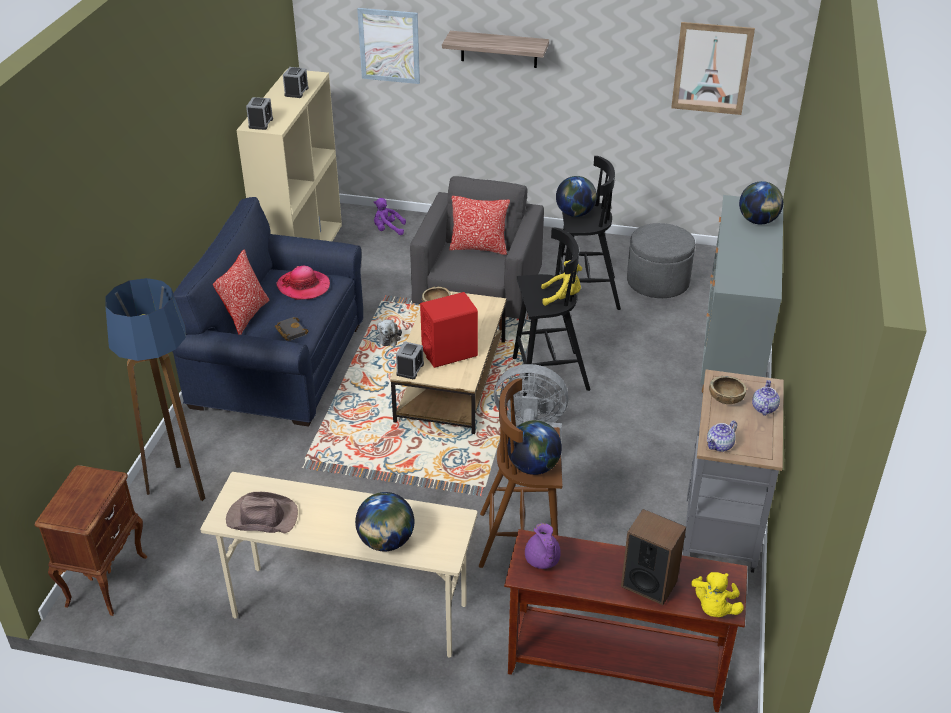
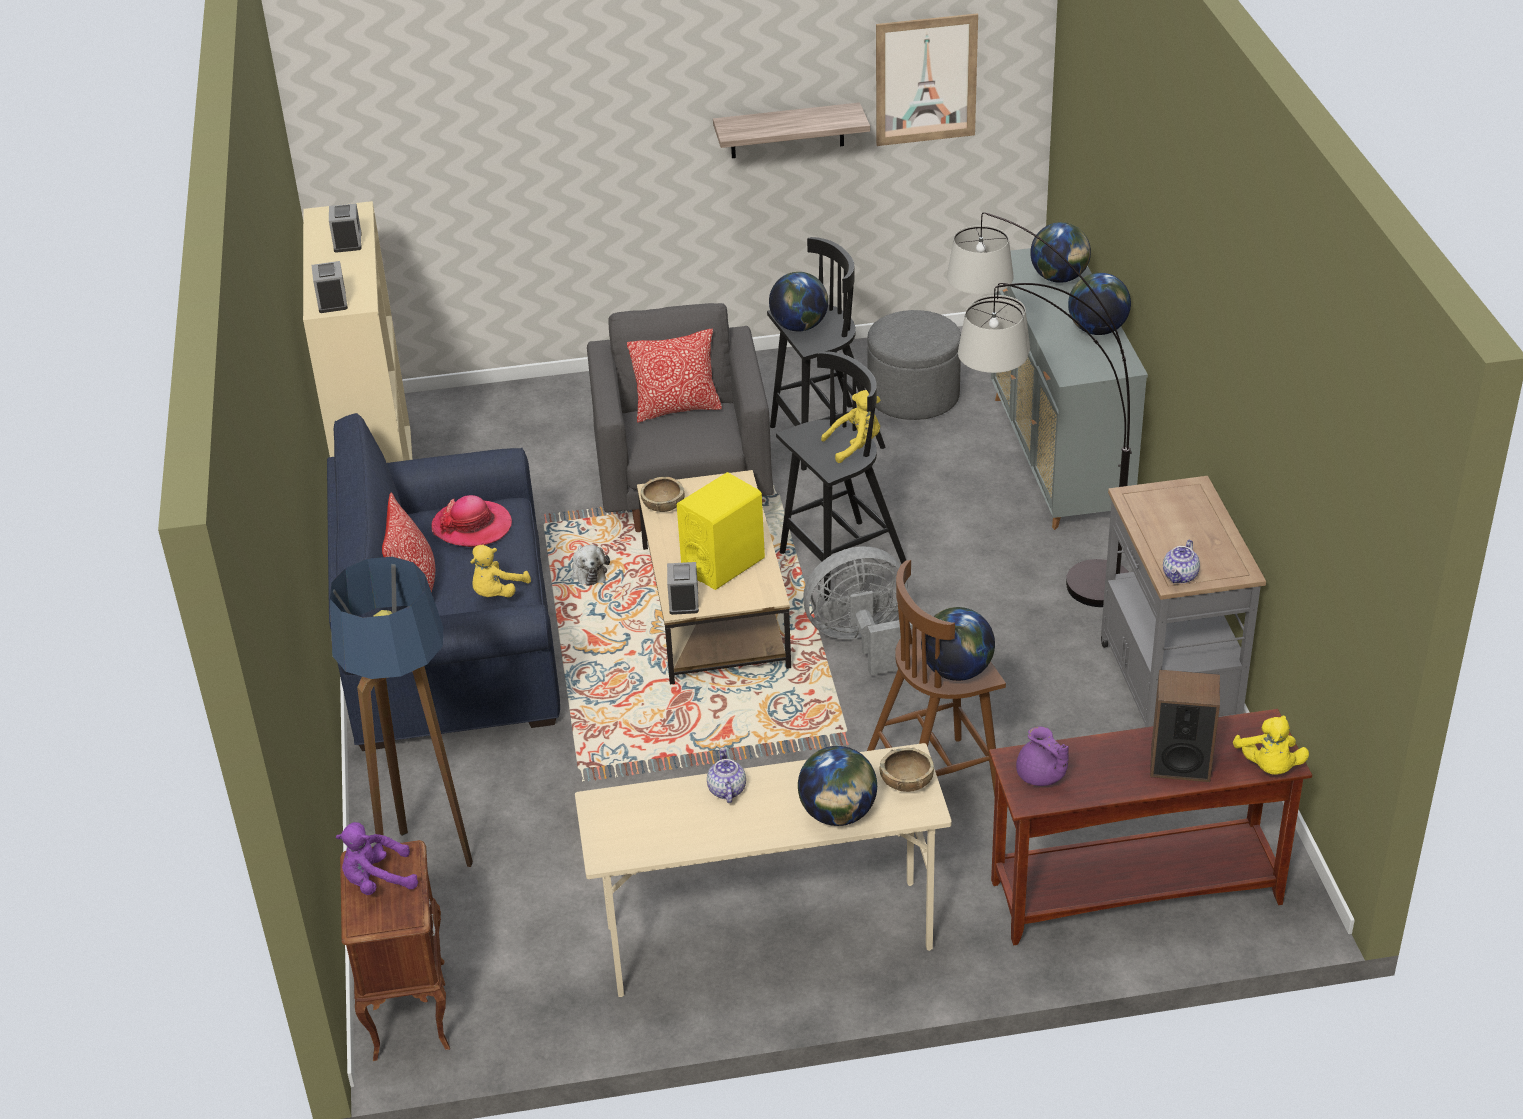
camera: 20 degrees left, 0 degrees up
brown hat [226,492,298,534] -> none
black book [275,317,309,341] -> yellow plush toy [470,545,531,597]
picture [357,8,420,84] -> none
purple plush toy [374,198,406,235] -> purple plush toy moved to [336,822,418,895]
red speaker [420,292,478,368] -> yellow speaker [677,472,765,590]
shelf [442,31,549,68] -> shelf moved to [713,102,870,158]
brown bowl [709,375,747,404] -> brown bowl moved to [879,747,934,792]
teapot [752,380,780,416] -> teapot moved to [707,747,746,803]
none -> floor lamp [947,213,1132,607]
none -> globe [1068,273,1131,335]

